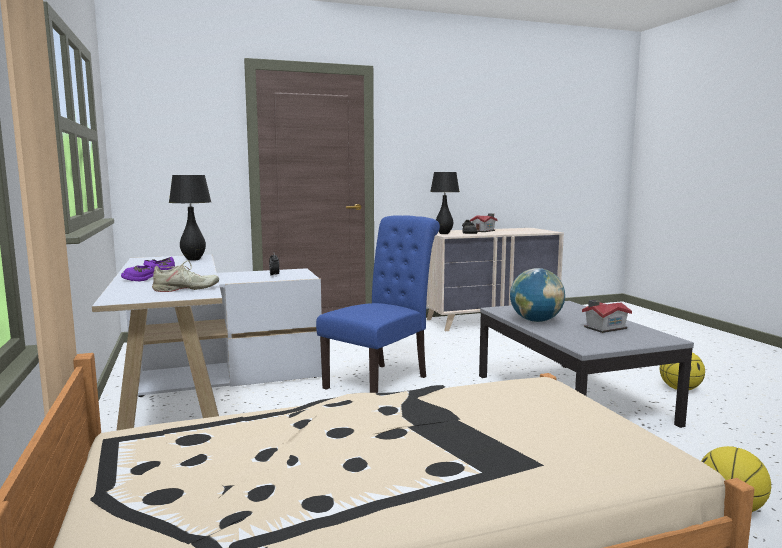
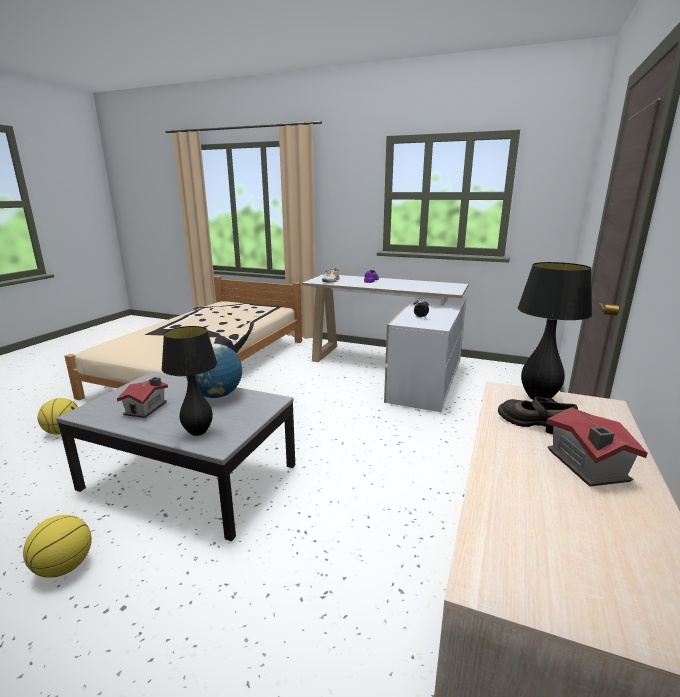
camera: 130 degrees right, 10 degrees up
black table lamp [169,175,211,261] -> black table lamp moved to [161,326,218,436]
blue chair [316,215,440,393] -> none

